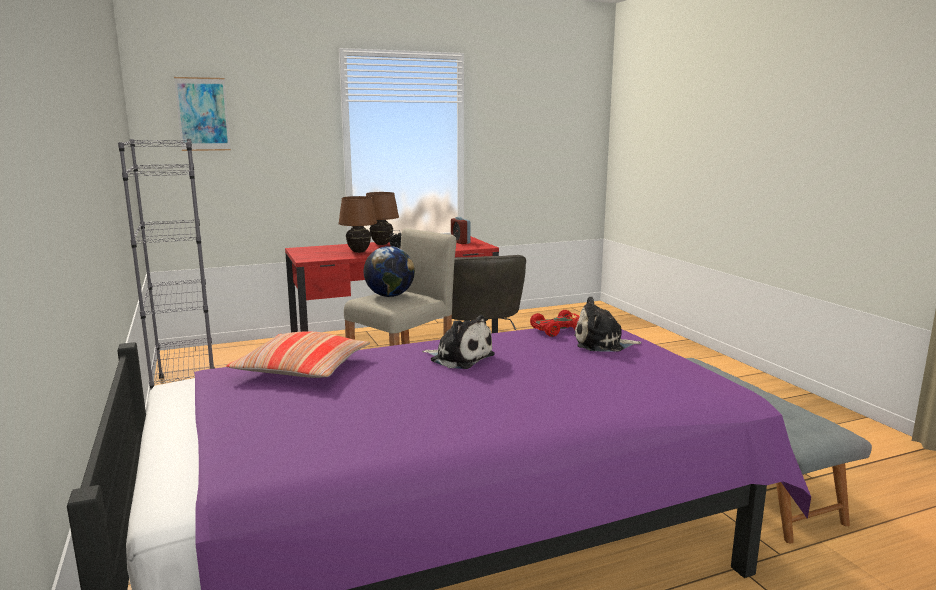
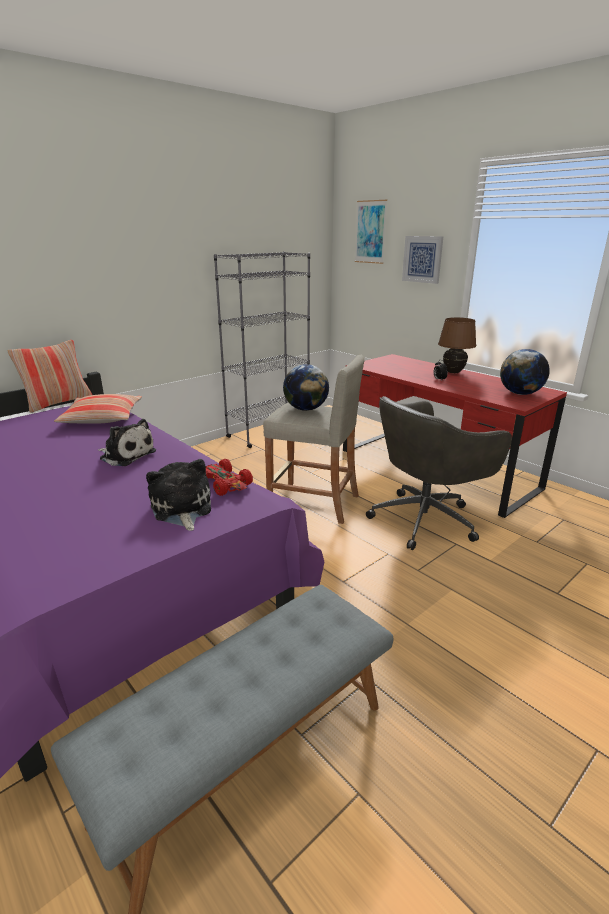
camera: 70 degrees right, 10 degrees up
brown table lamp [338,196,377,253] -> none
plush toy [422,315,495,369] -> plush toy turned 75 degrees counterclockwise [98,419,156,466]
alarm clock [451,217,471,244] -> globe [500,349,550,395]
none -> pillow [8,340,92,413]
none -> picture [402,236,443,284]

